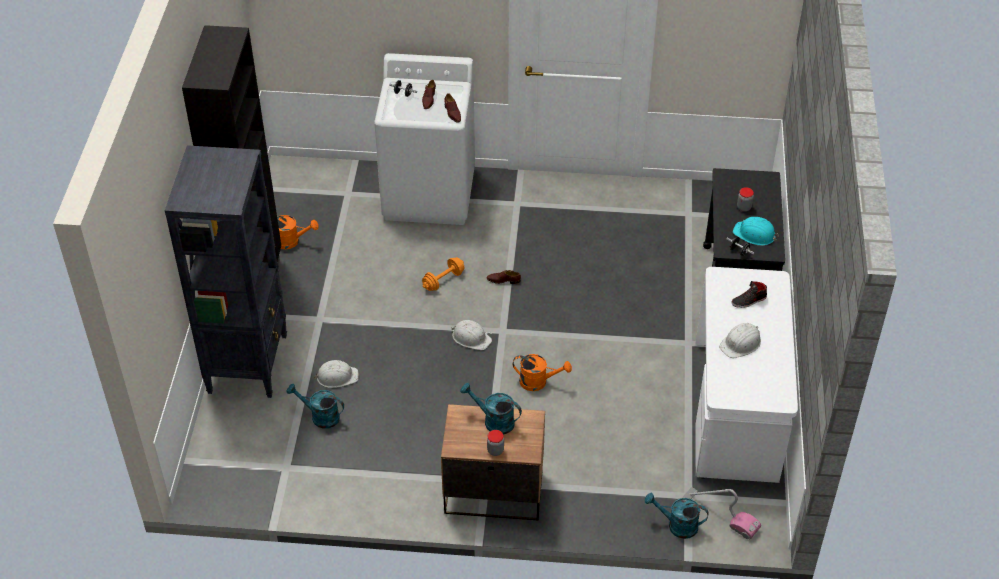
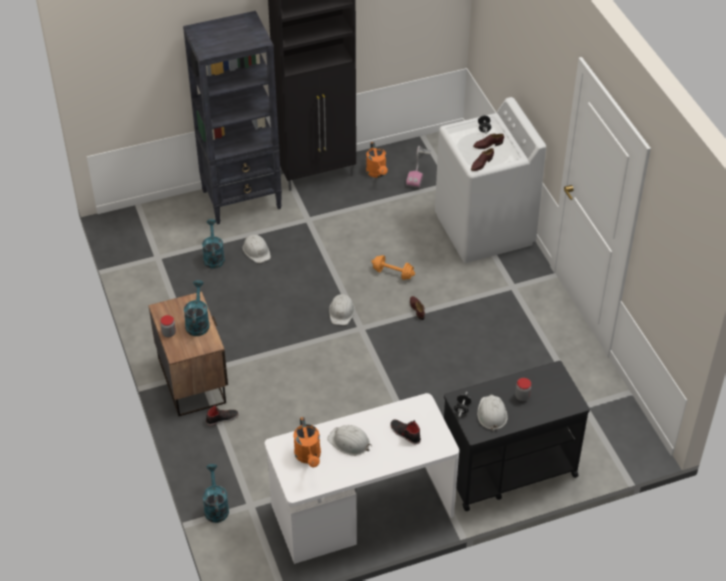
camera: 65 degrees right, 0 degrees up
orange watering can [513,354,572,391] -> orange watering can moved to [293,417,321,467]
vacuum cleaner [682,487,761,540] -> vacuum cleaner moved to [406,146,431,188]
turquoise hard hat [733,217,779,246] -> white hard hat [477,394,508,431]
none -> black shoe [206,404,239,426]

